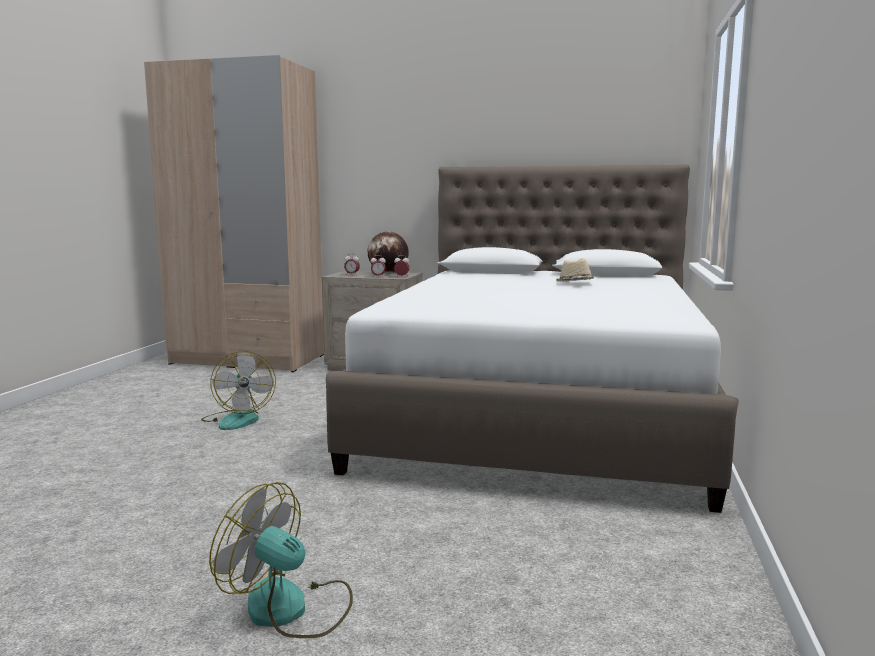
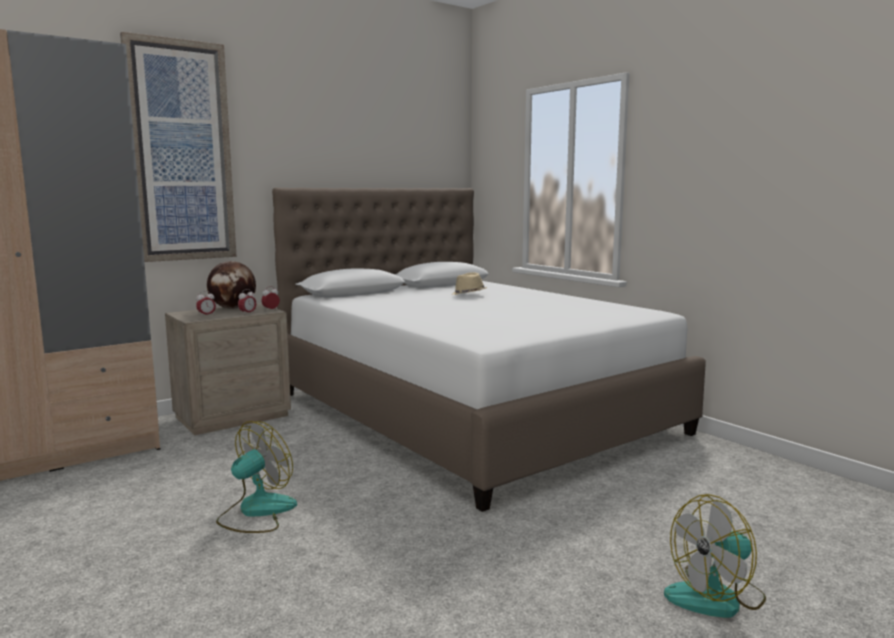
camera: 50 degrees left, 0 degrees up
fan [201,351,276,430] -> fan turned 75 degrees counterclockwise [216,421,297,533]
none -> picture [120,32,237,262]

